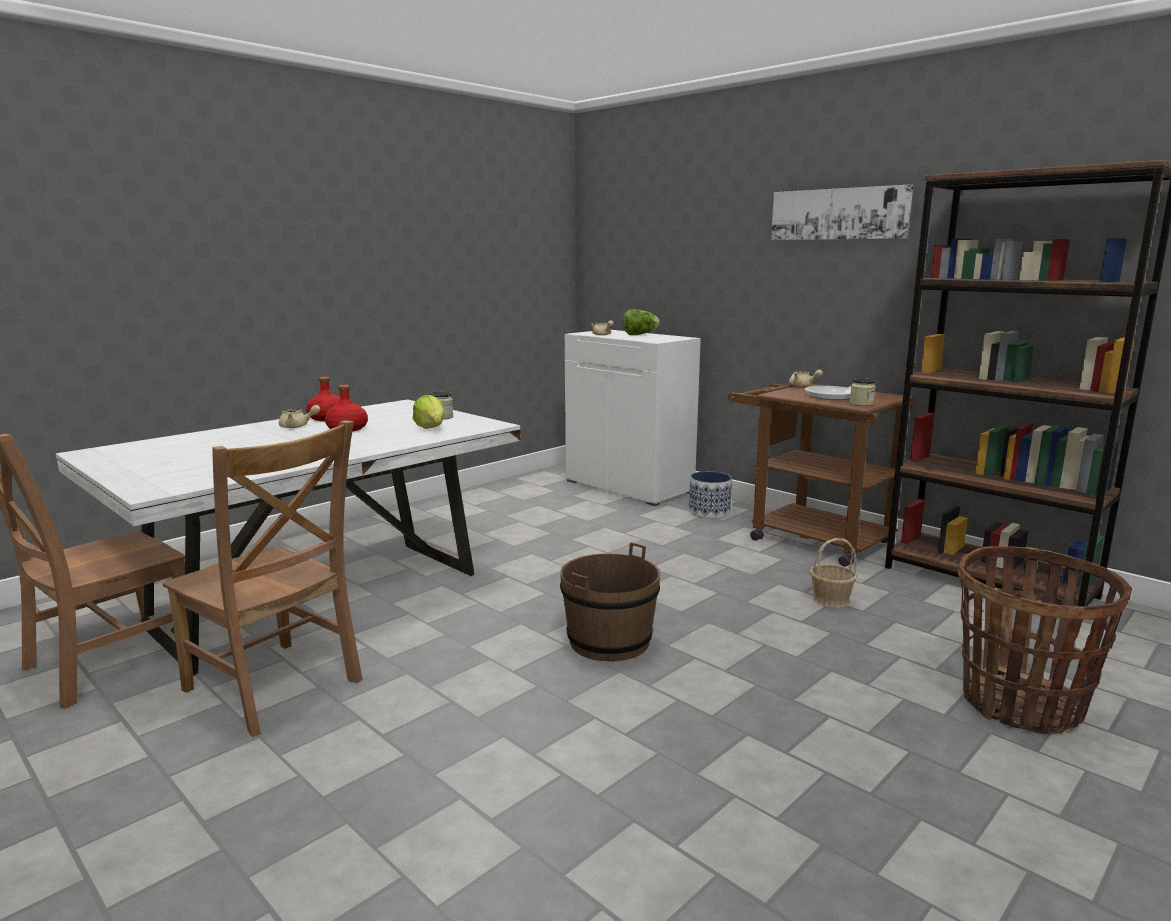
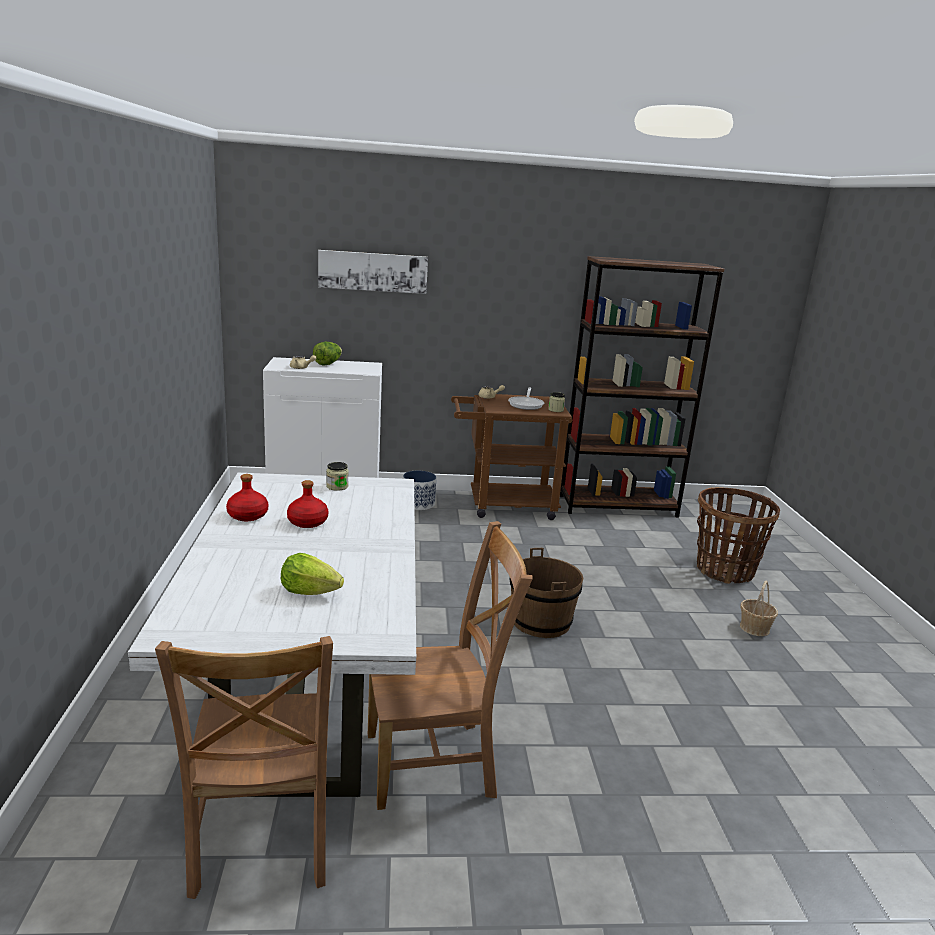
camera: 50 degrees left, 5 degrees up
beige teapot [279,405,320,428] -> none
lettuce [413,395,445,429] -> lettuce moved to [281,553,344,595]
picture [771,184,913,240] -> picture moved to [318,250,428,294]
basket [810,538,857,608] -> basket moved to [740,581,778,636]

